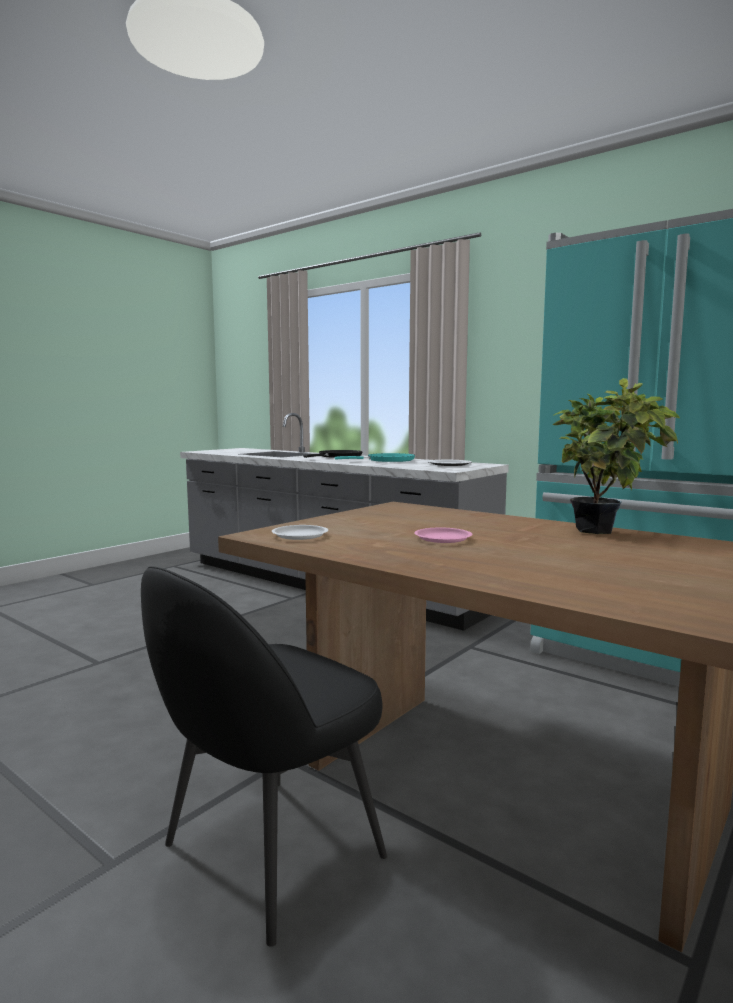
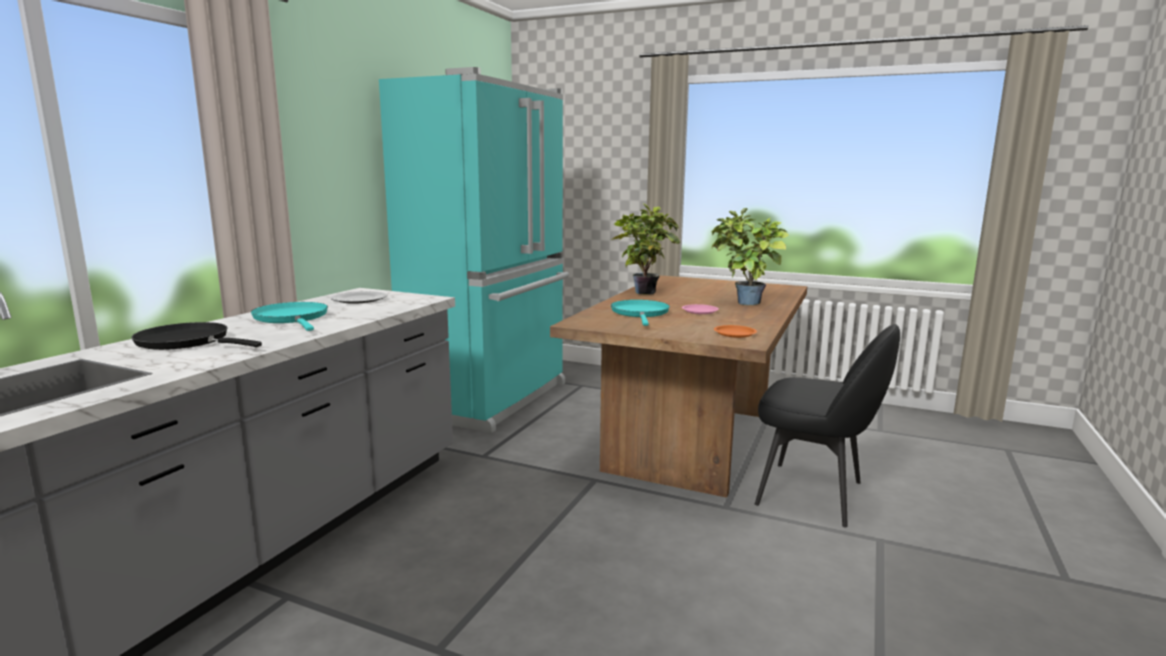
camera: 105 degrees left, 5 degrees up
white plate [272,525,328,540] -> orange plate [714,325,757,338]
none -> turquoise frying pan [611,300,670,326]
none -> potted plant [712,208,788,305]

